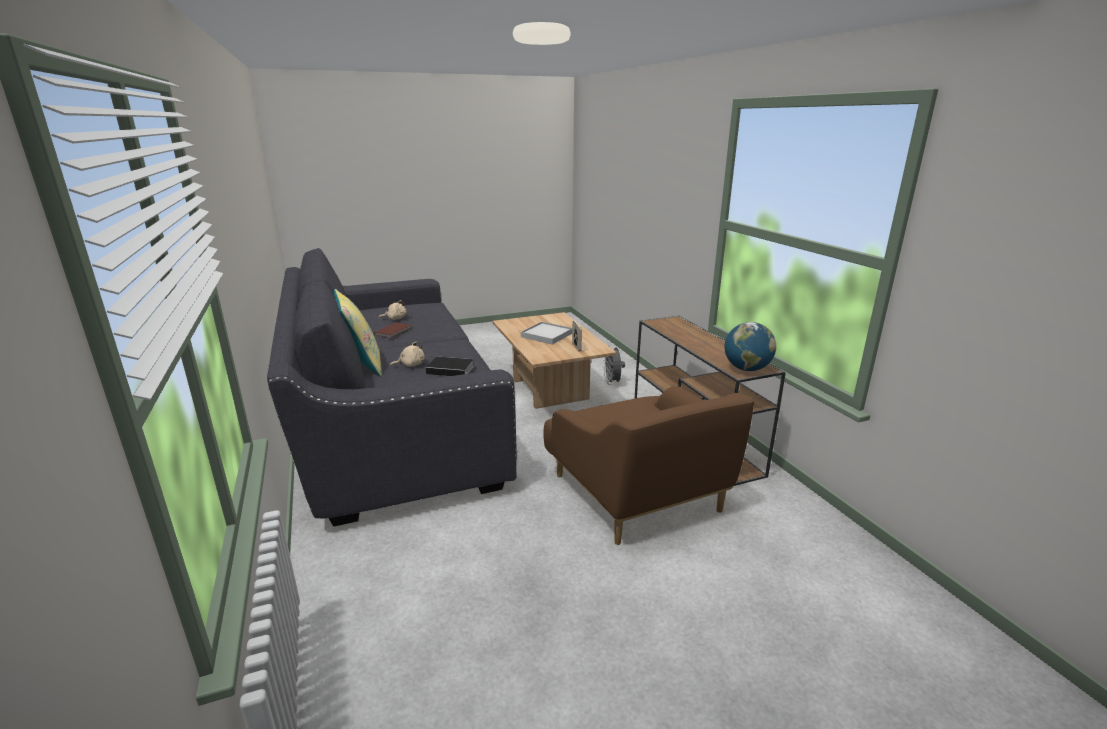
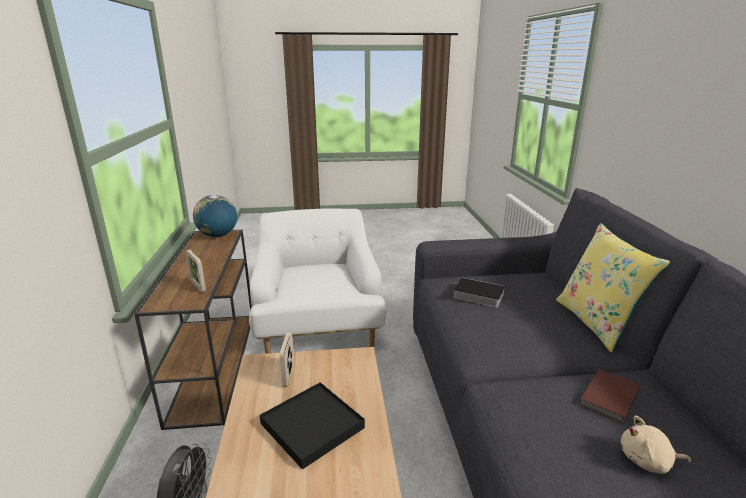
camera: 165 degrees left, 0 degrees up
beige plush toy [390,342,425,367] -> none
white tray [521,322,572,345] -> black tray [260,382,365,469]
brown armchair [543,386,754,545] -> white armchair [249,209,386,354]
none -> picture frame [186,249,206,293]

